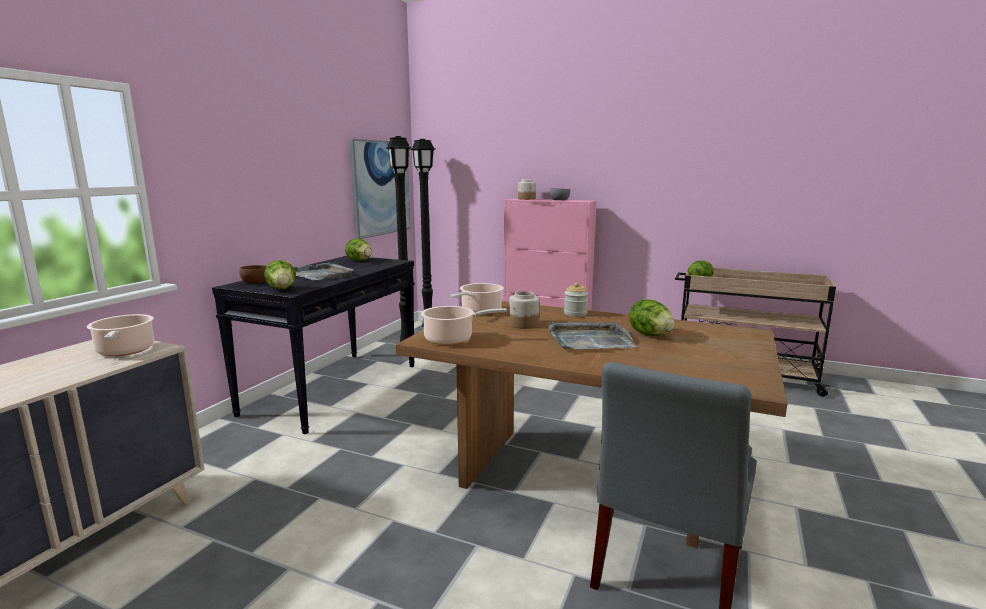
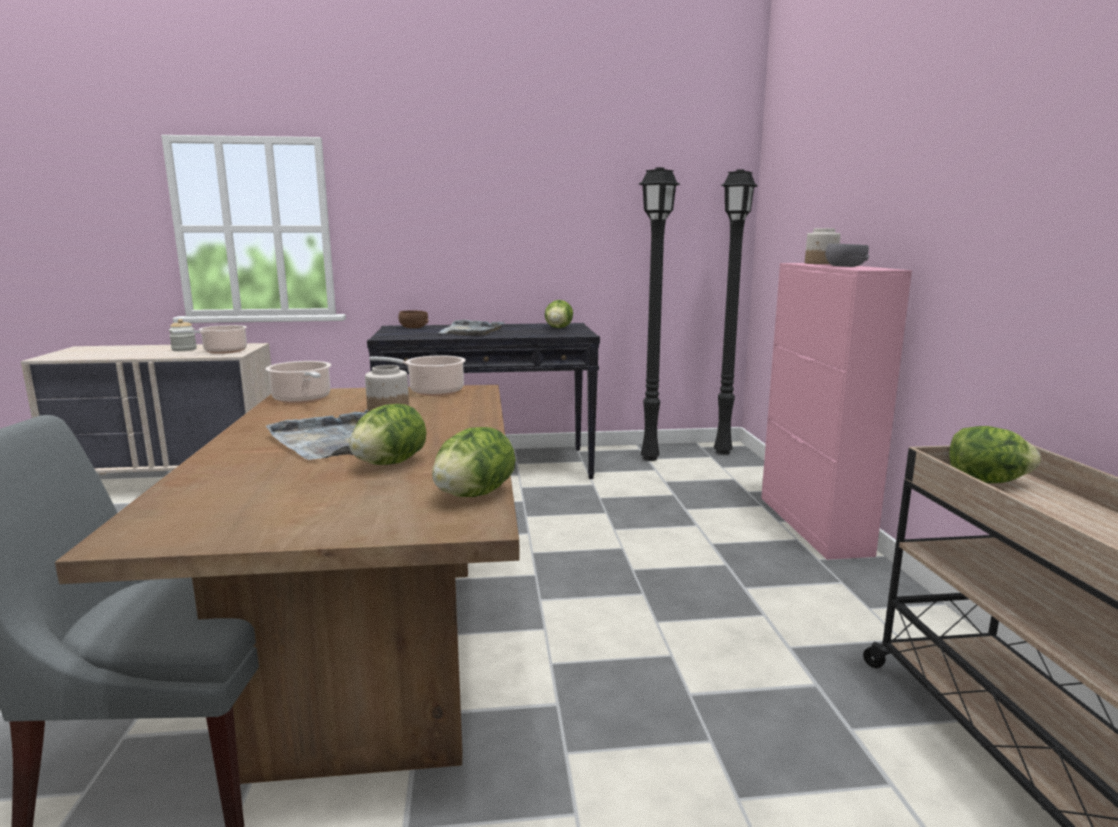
camera: 60 degrees right, 0 degrees up
lettuce [264,260,296,290] -> lettuce moved to [432,427,516,497]
picture [349,139,410,239] -> none
jar [564,283,588,317] -> jar moved to [169,319,197,351]

